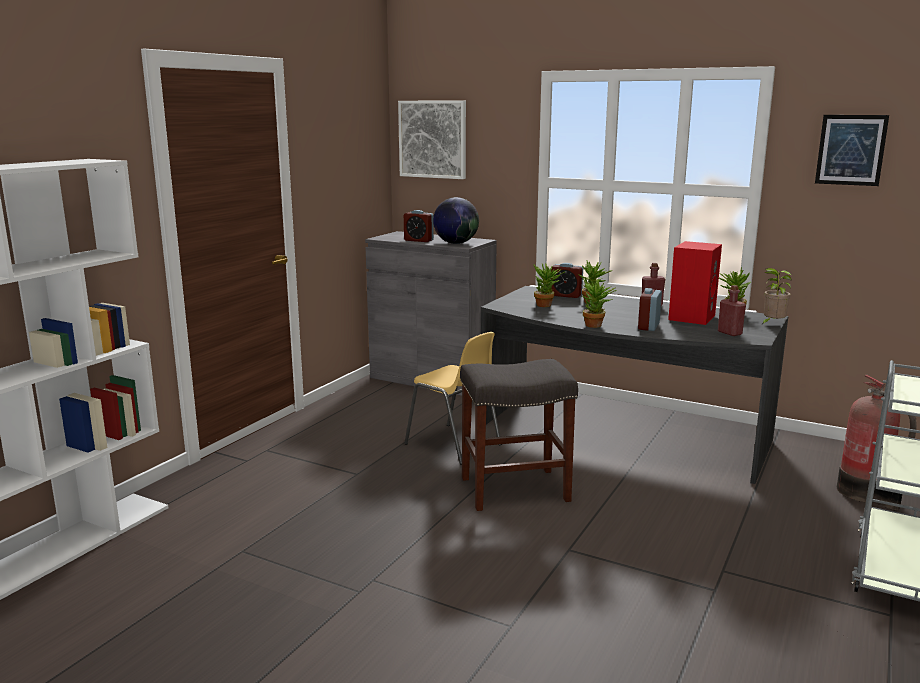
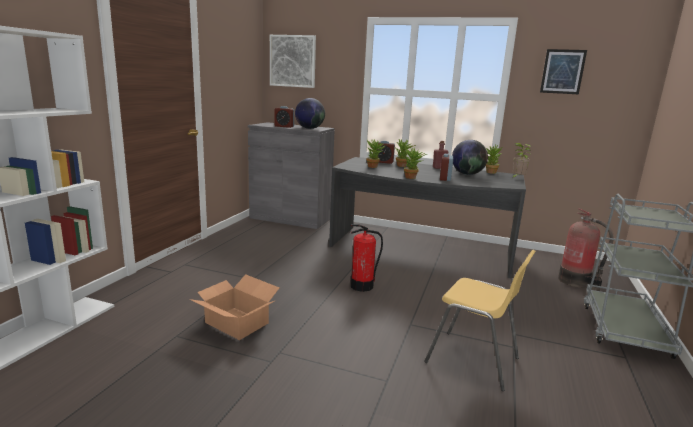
camera: 10 degrees left, 0 degrees up
yellow chair [404,332,502,465] -> yellow chair moved to [425,250,536,391]
grey stool [460,359,578,511] -> fire extinguisher [351,224,383,292]
red speaker [668,241,722,325] -> globe [452,140,488,175]
red bottle [718,285,746,336] -> none
none -> cardboard box [189,274,279,340]

